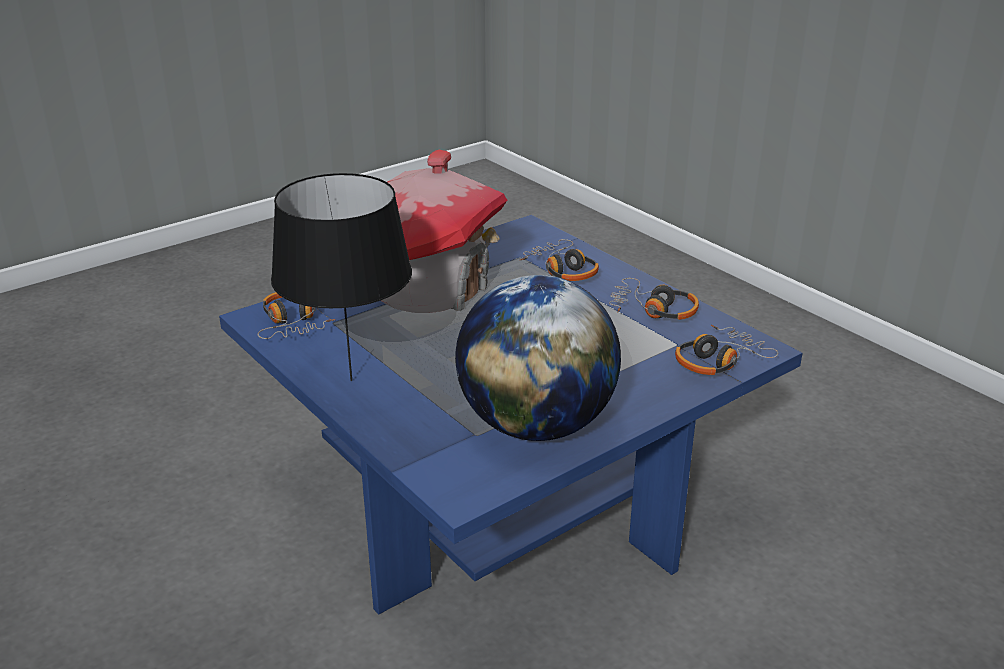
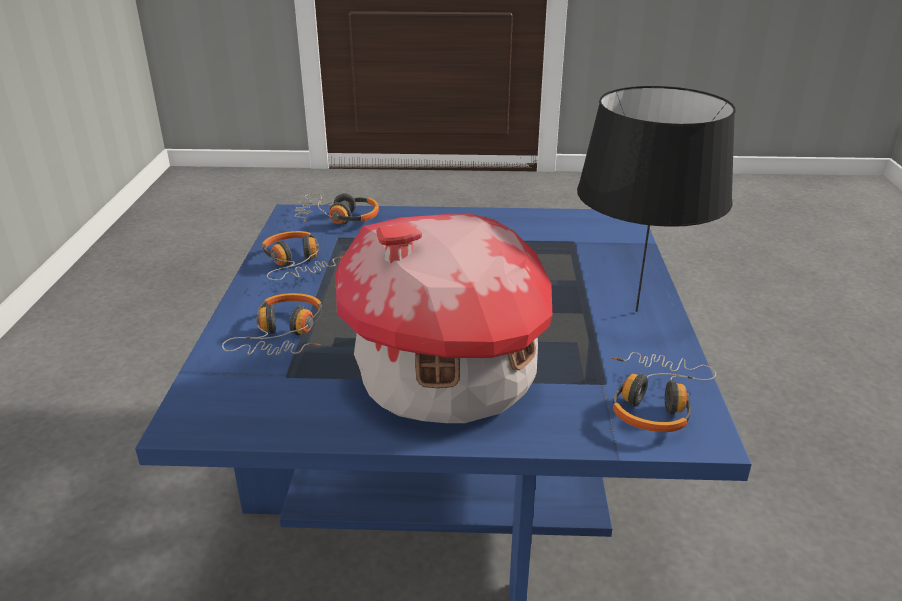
camera: 140 degrees left, 0 degrees up
globe [455,275,621,441] -> none

